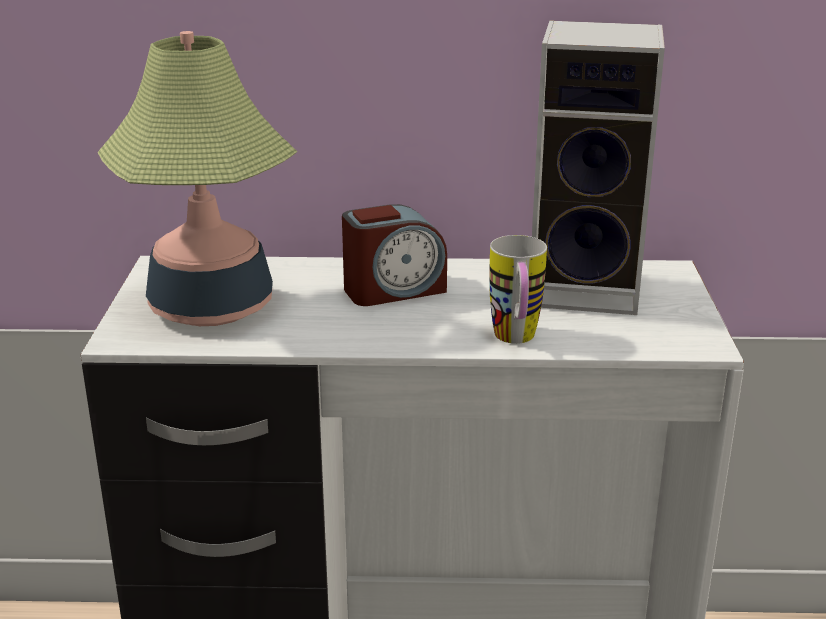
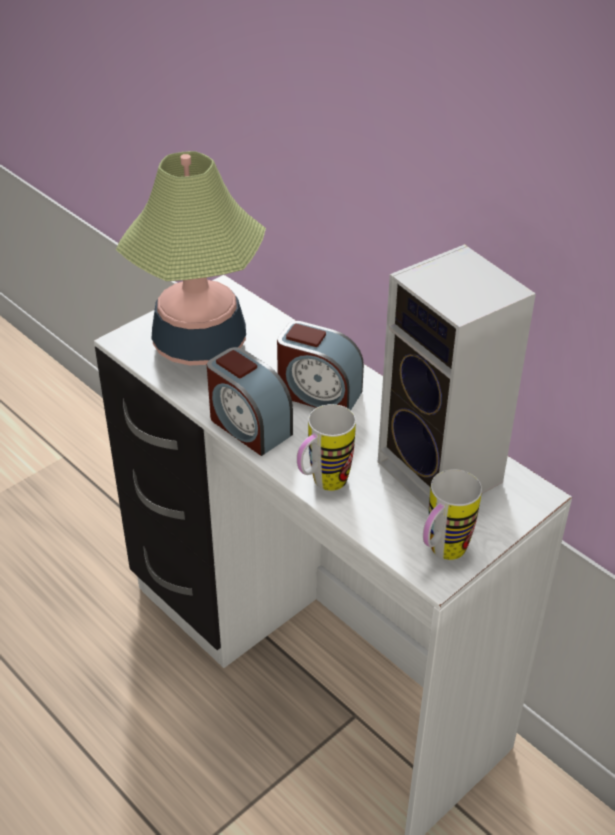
camera: 45 degrees right, 15 degrees up
none -> alarm clock [207,347,293,456]
none -> mug [423,469,482,560]

